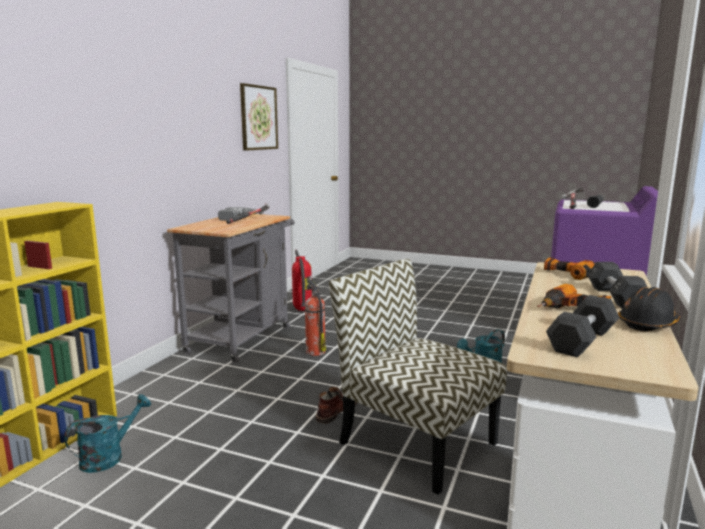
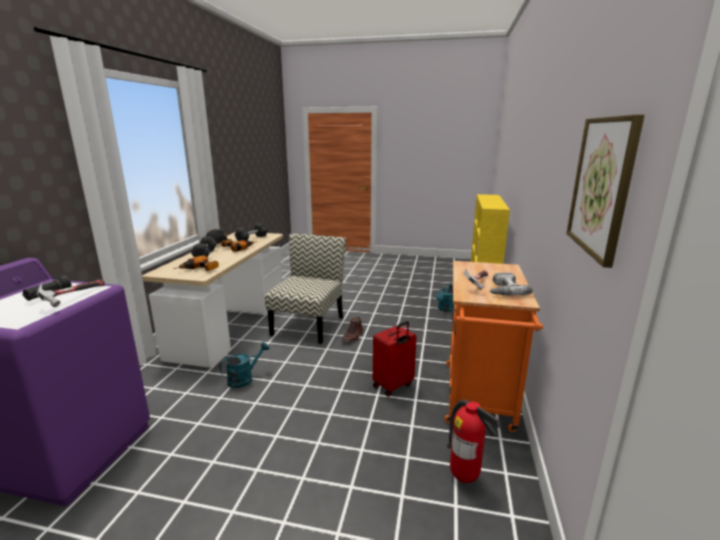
camera: 170 degrees right, 5 degrees up
grey cart [167,214,295,364] -> orange cart [445,261,543,432]
fire extinguisher [305,279,326,356] -> red suitcase [373,321,417,397]
chair [329,259,507,495] -> chair turned 105 degrees counterclockwise [265,234,346,344]

